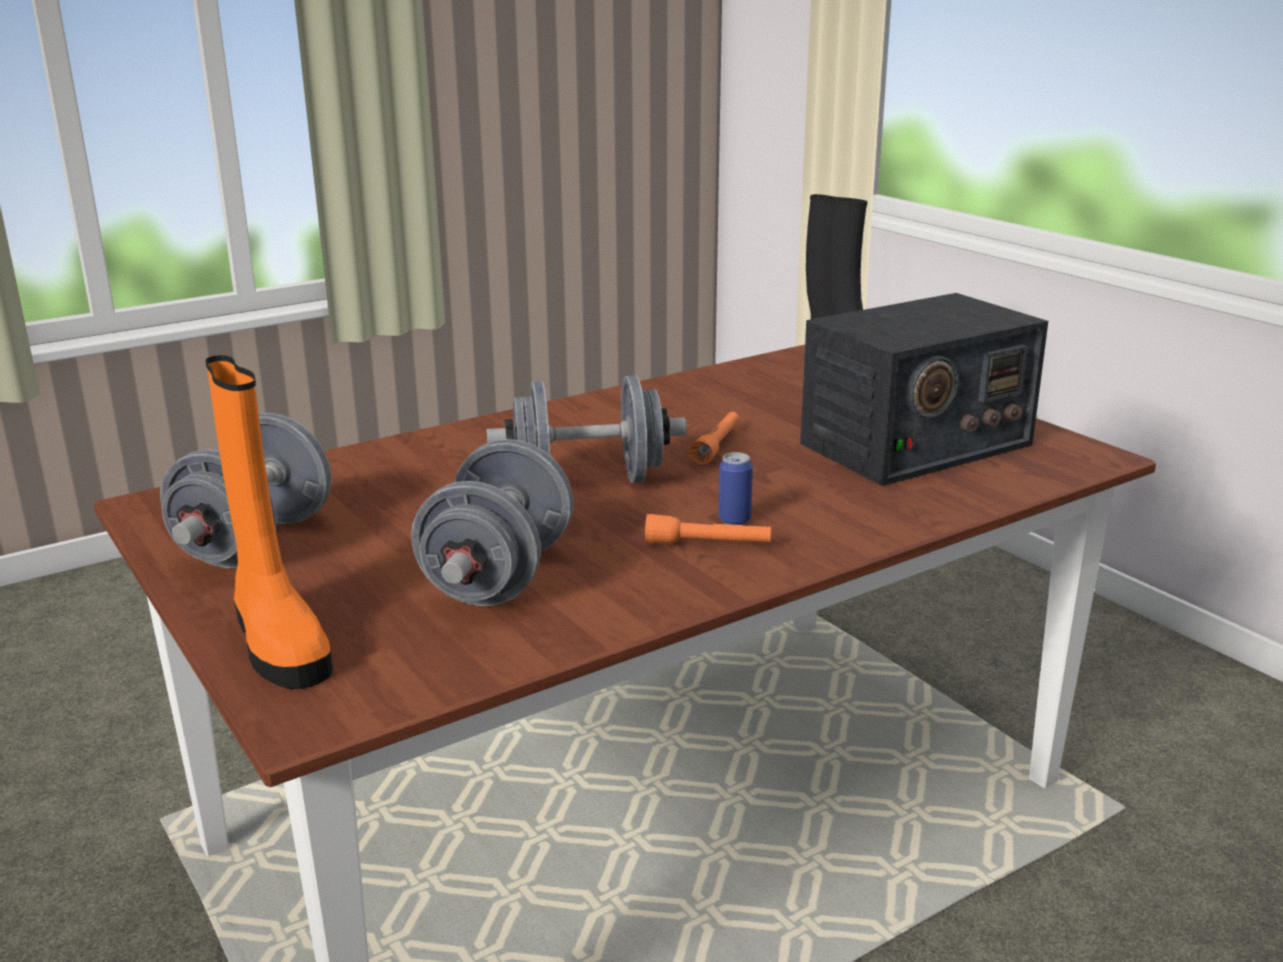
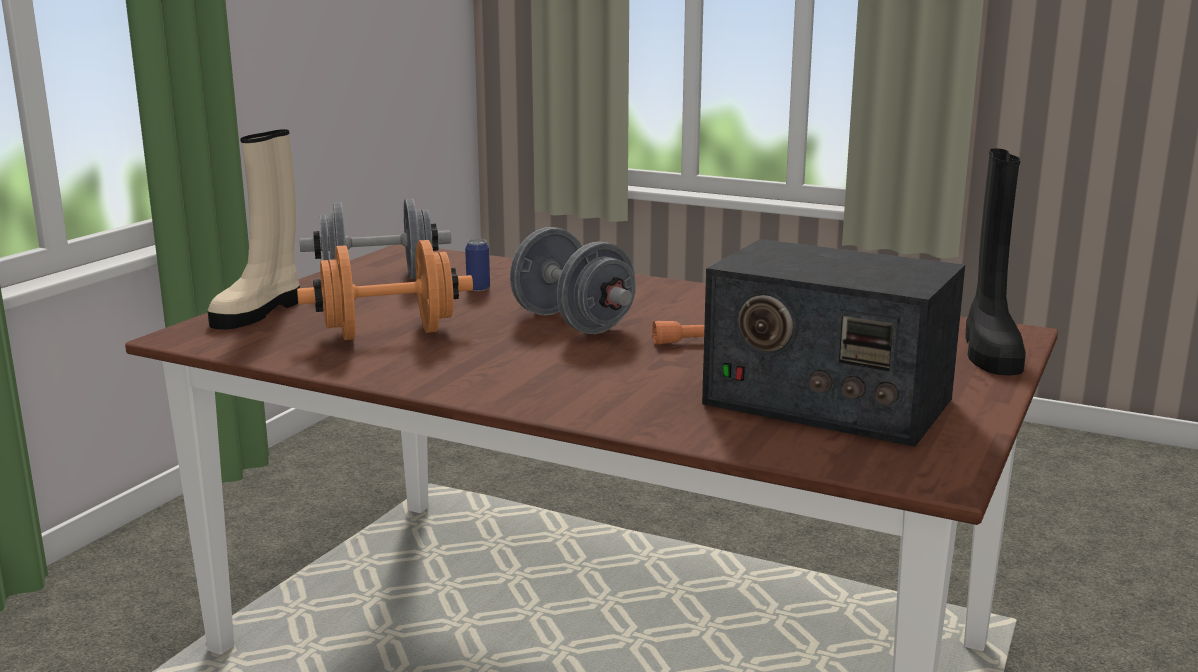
camera: 60 degrees right, 5 degrees down
orange boot [205,355,333,689] -> beige boot [207,129,300,330]
grey dumbbell [411,439,573,606] -> orange dumbbell [297,240,473,340]
orange flashlight [645,514,771,543] -> none
can [719,452,753,525] -> can moved to [465,239,490,291]

